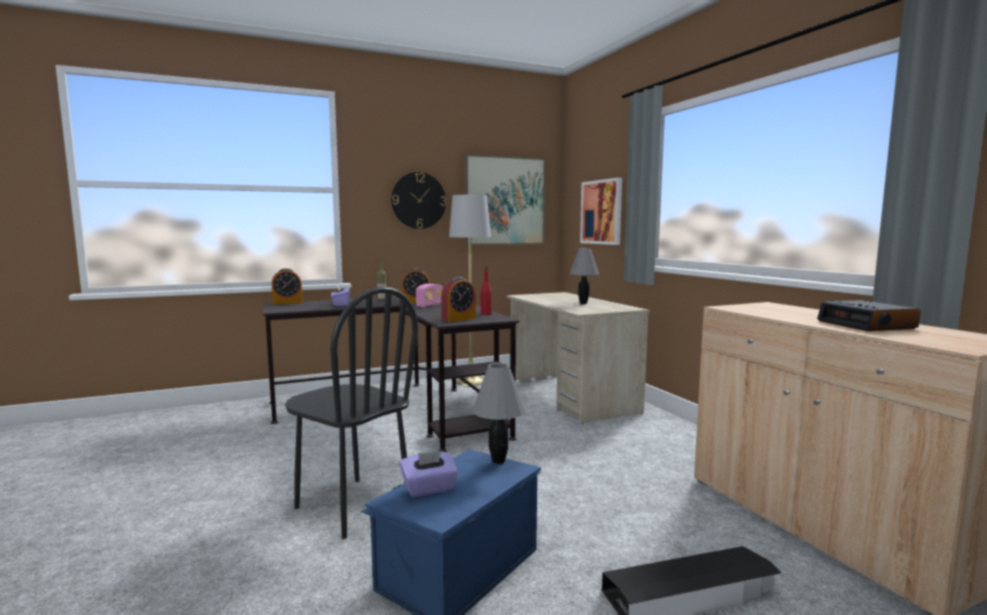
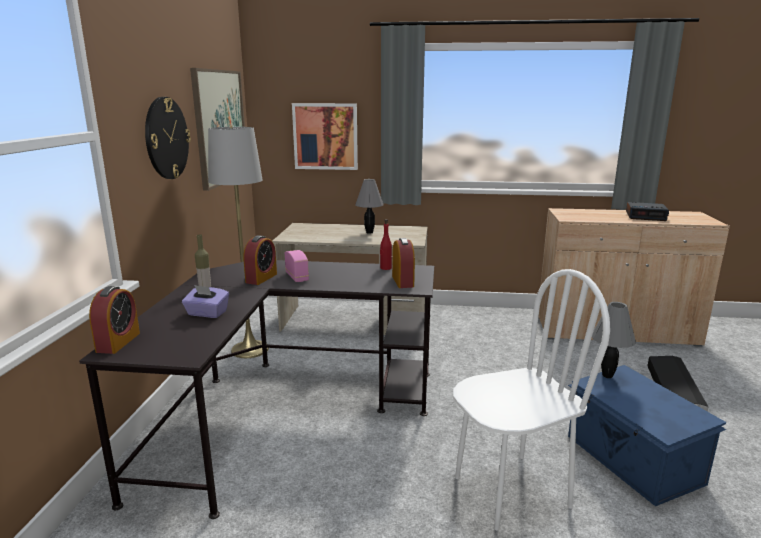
camera: 60 degrees left, 10 degrees up
black chair [285,287,418,539] -> white chair [453,269,610,531]
purple tissue box [399,451,458,497] -> none

